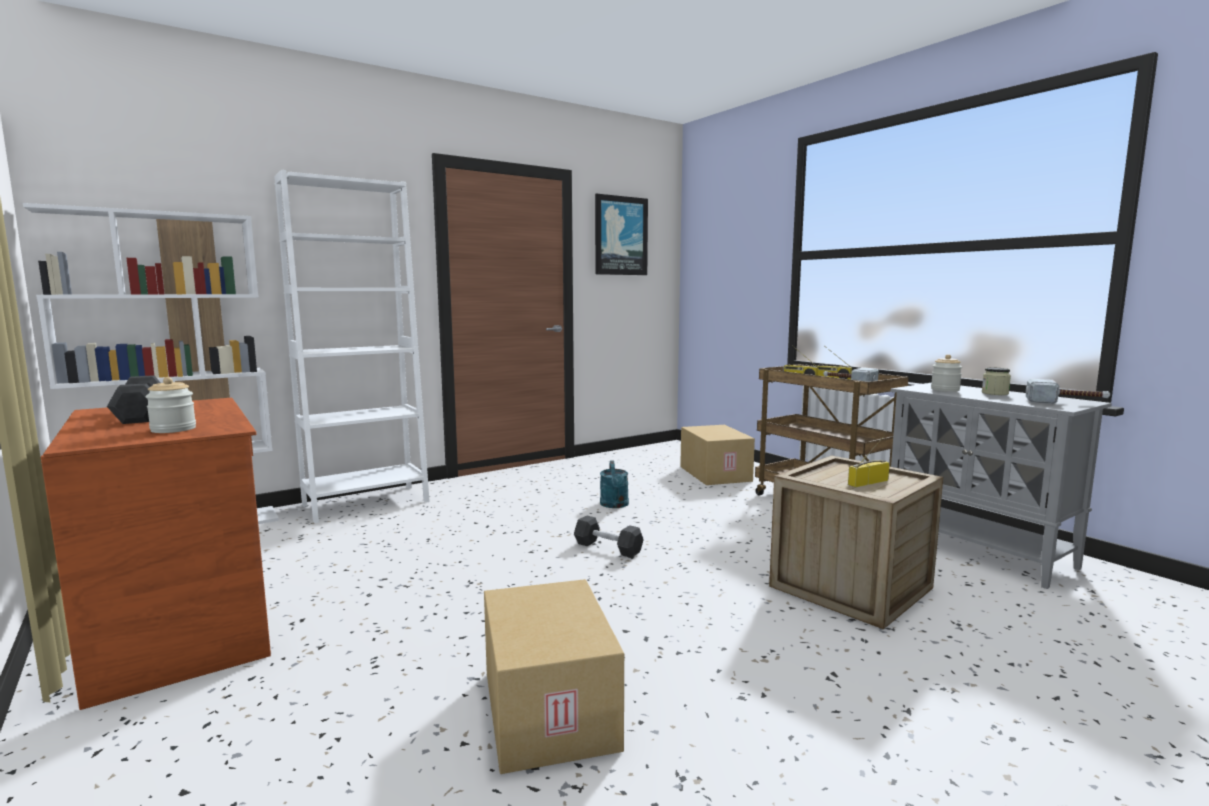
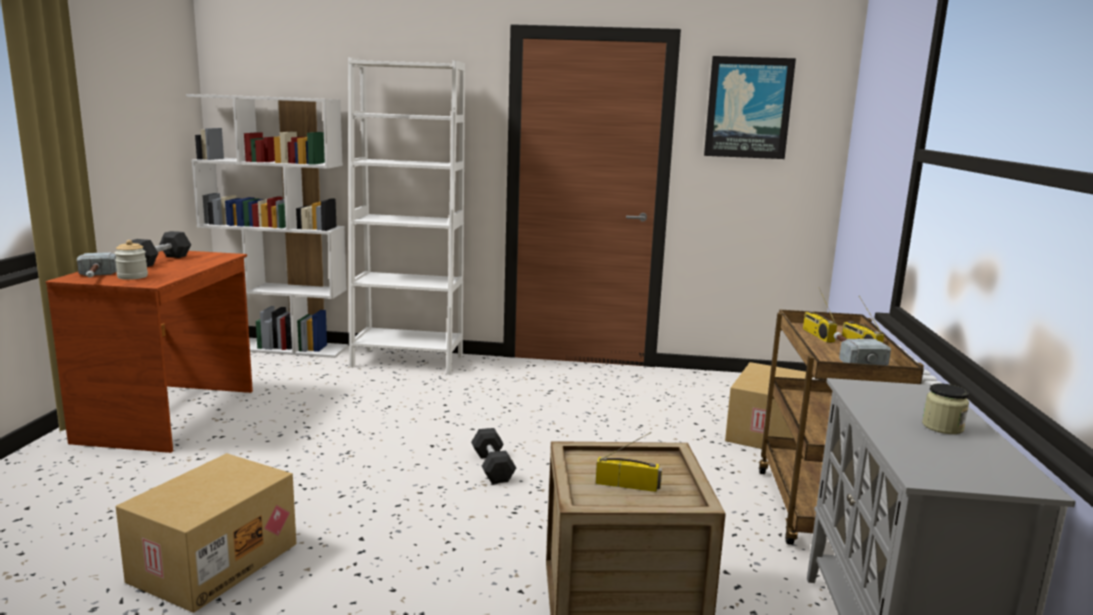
camera: 40 degrees right, 5 degrees up
turquoise watering can [600,461,629,508] -> none
jar [931,354,962,392] -> none
hammer [1026,379,1110,404] -> hammer moved to [77,252,117,278]

